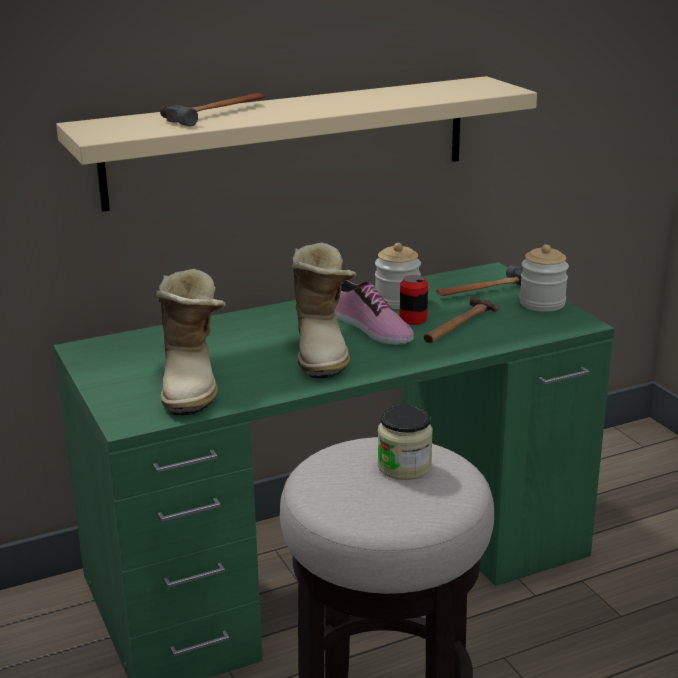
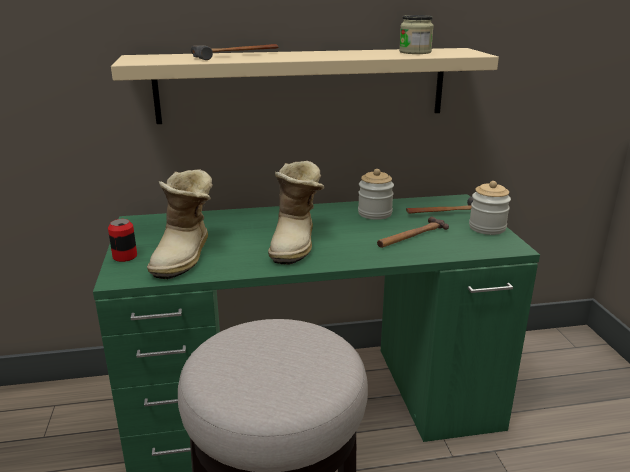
camera: 15 degrees right, 0 degrees up
shoe [334,280,414,344] -> none
jar [378,405,433,480] -> jar moved to [399,15,434,54]
can [400,275,428,325] -> can moved to [108,219,137,262]

